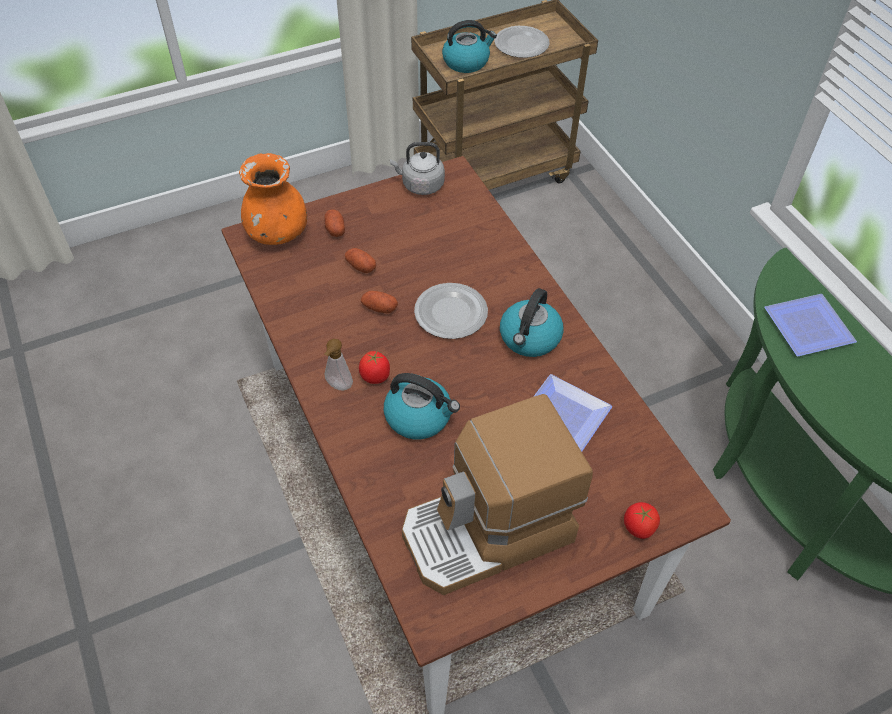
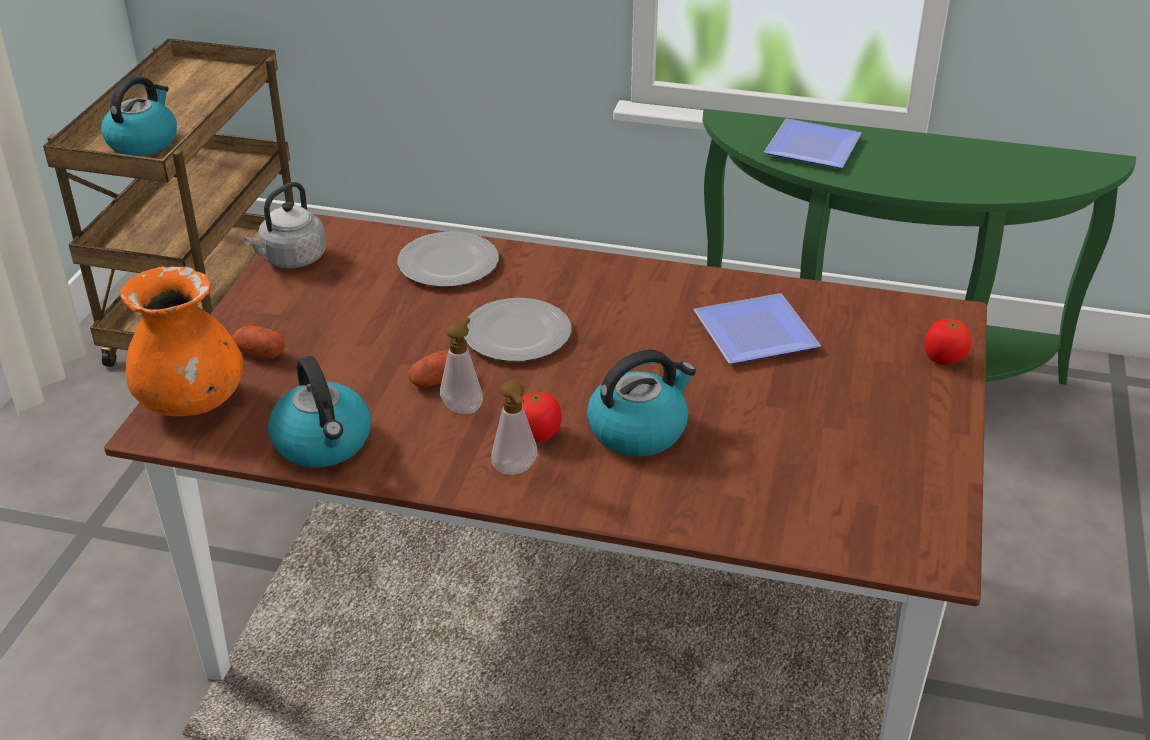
camera: 50 degrees left, 15 degrees down
potato [345,248,376,273] -> none
coffee machine [402,394,593,595] -> none
plate [495,26,550,58] -> plate moved to [397,231,499,287]
kettle [500,288,564,357] -> kettle moved to [268,356,371,467]
none -> soap dispenser [440,317,483,414]

